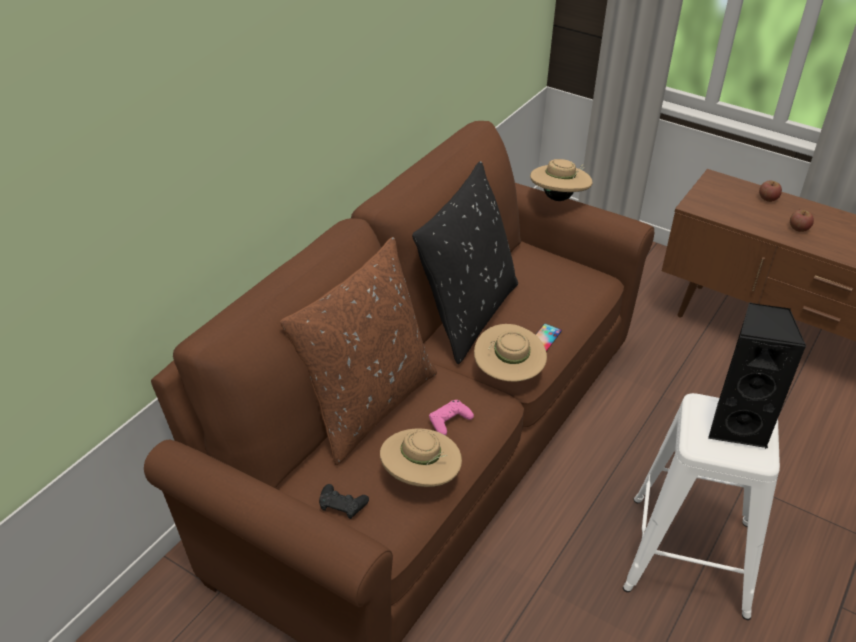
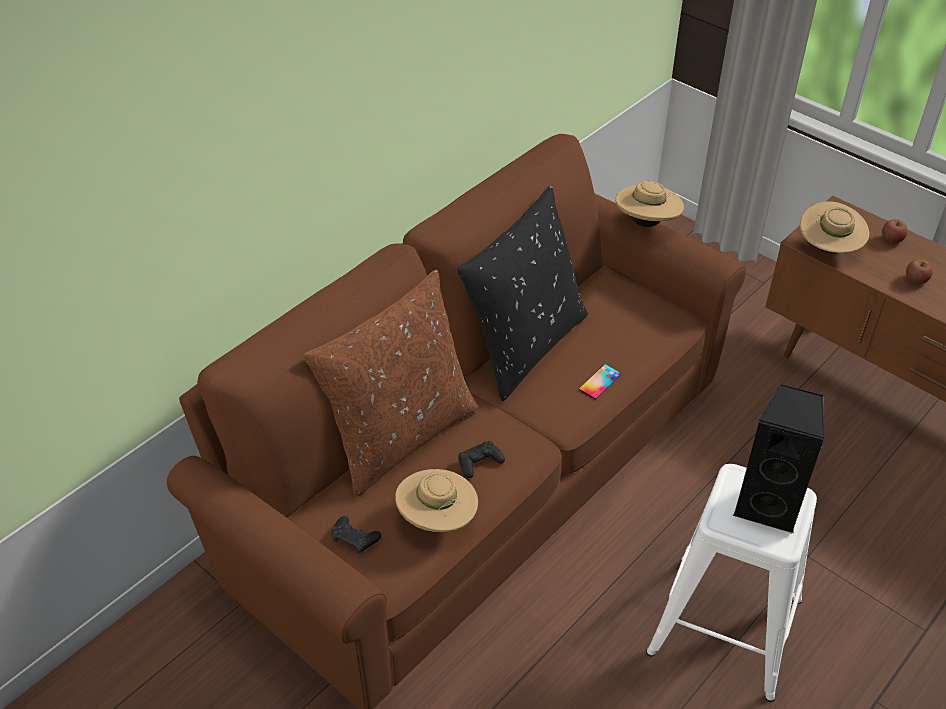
camera: 10 degrees right, 5 degrees up
pink game controller [429,400,474,435] -> black game controller [458,441,505,478]
beige hat [474,324,547,381] -> beige hat moved to [800,201,869,253]

